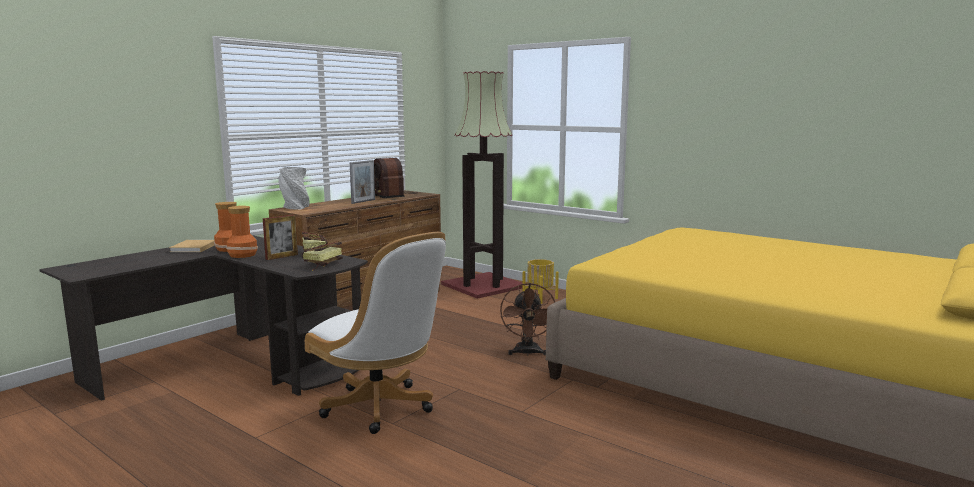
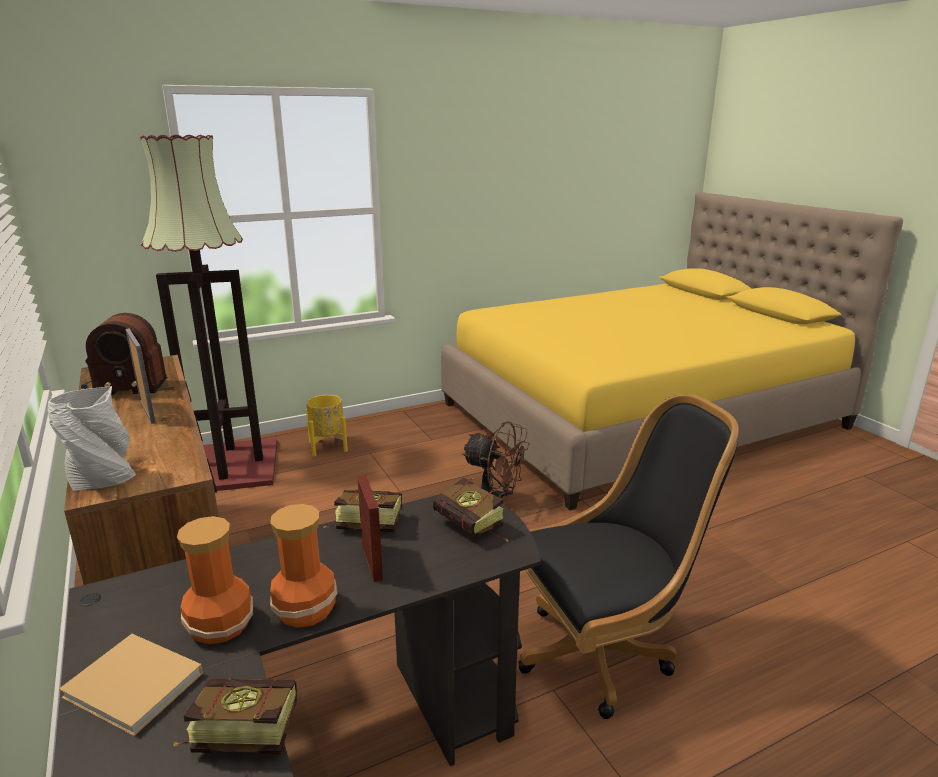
camera: 65 degrees left, 10 degrees up
white office chair [305,232,446,434] -> black office chair [518,394,739,719]
none -> book [174,678,297,755]

